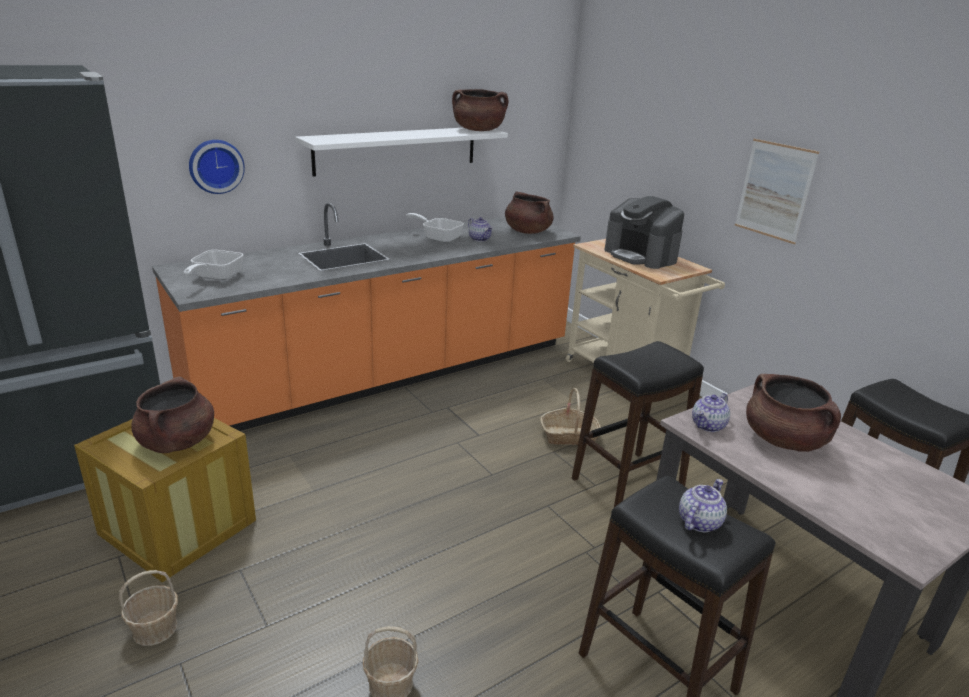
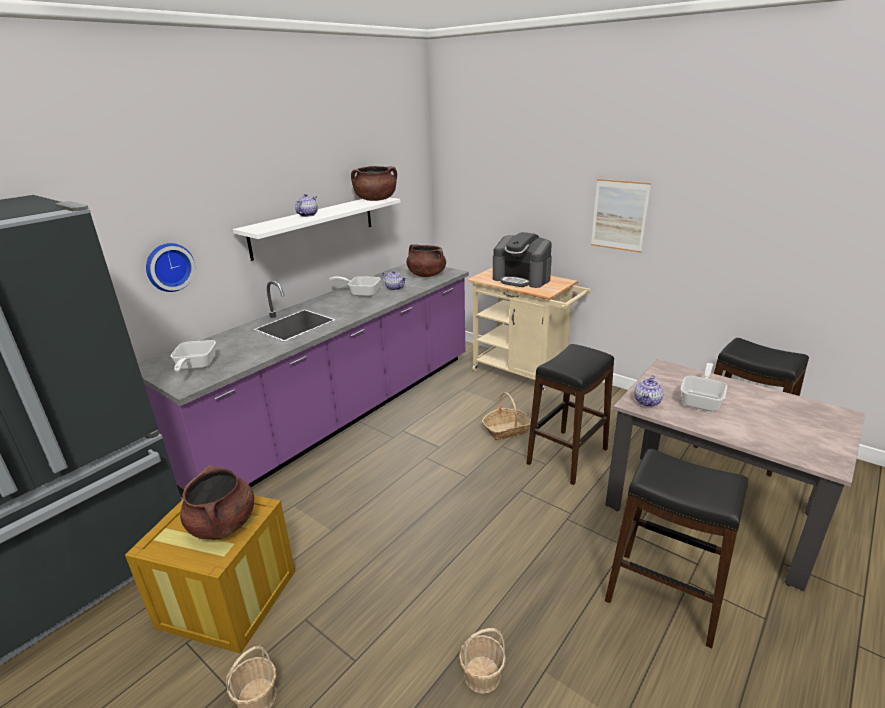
camera: 15 degrees left, 0 degrees up
orange counter [152,202,581,431] -> purple counter [138,263,469,498]
teapot [679,479,727,532] -> teapot moved to [295,194,318,217]
brown cooking pot [746,374,841,452] -> frying pan [681,363,727,411]

